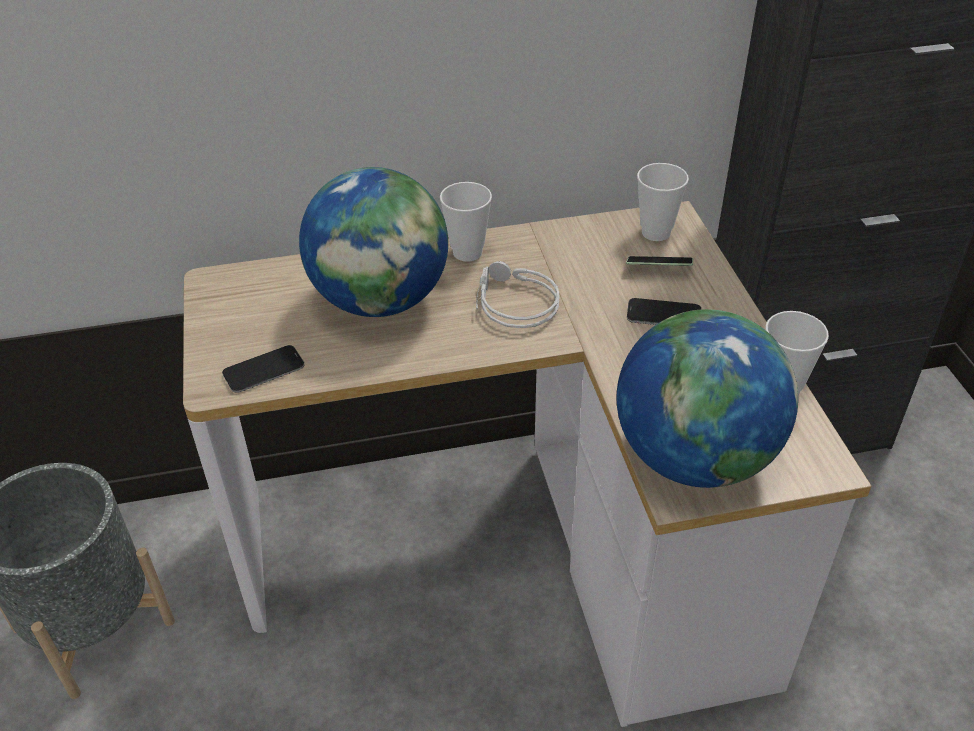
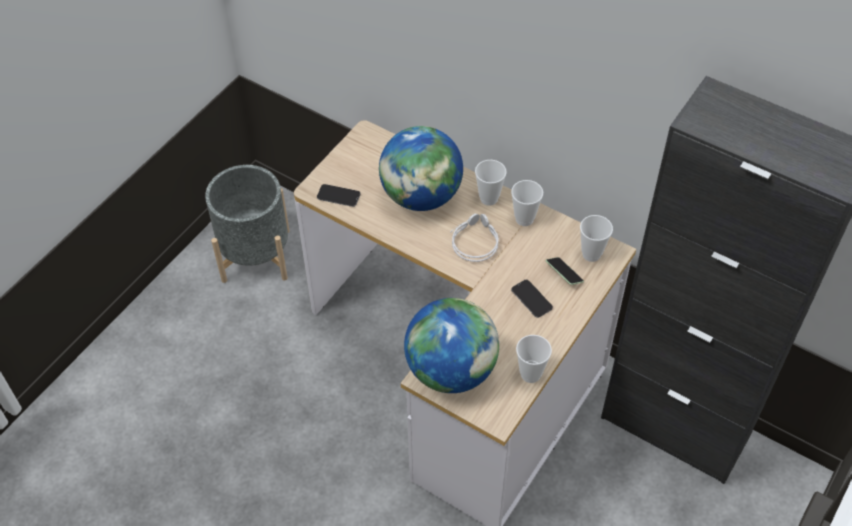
camera: 45 degrees right, 10 degrees up
none -> cup [511,180,543,226]

